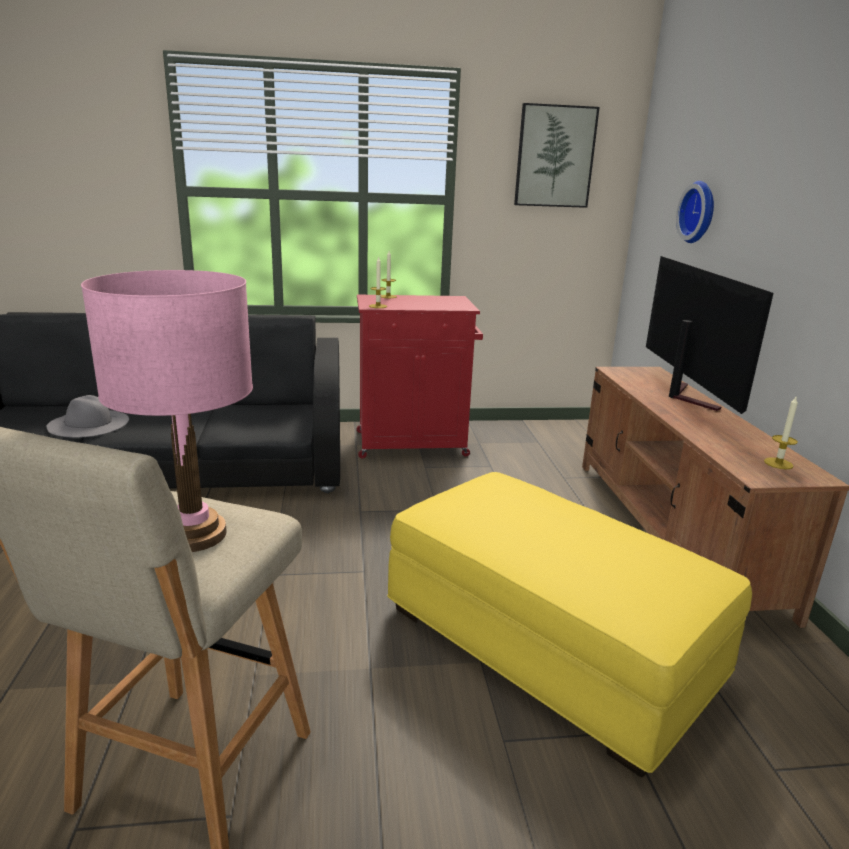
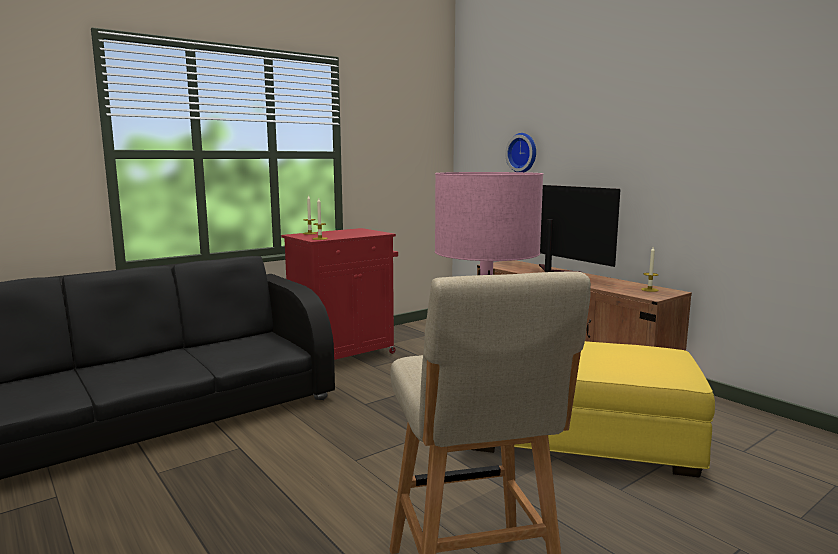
camera: 30 degrees left, 10 degrees down
grey hat [47,395,129,438] -> none
picture [514,103,600,208] -> none

